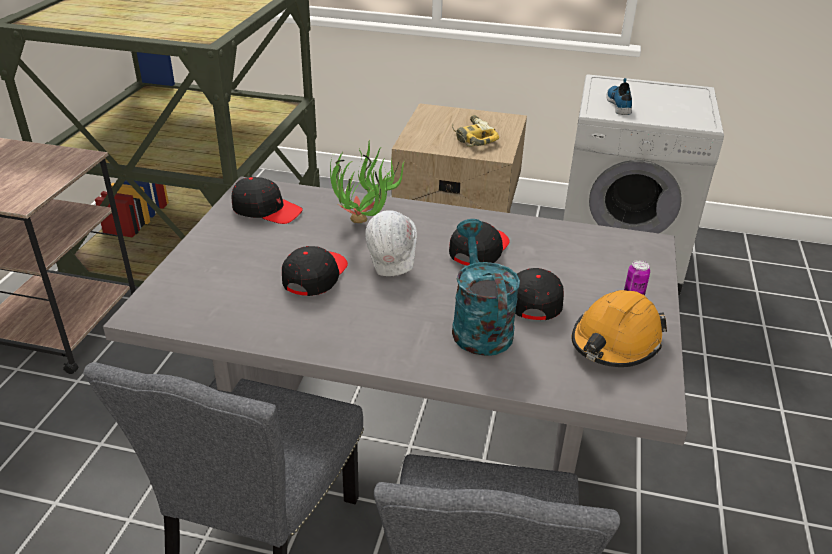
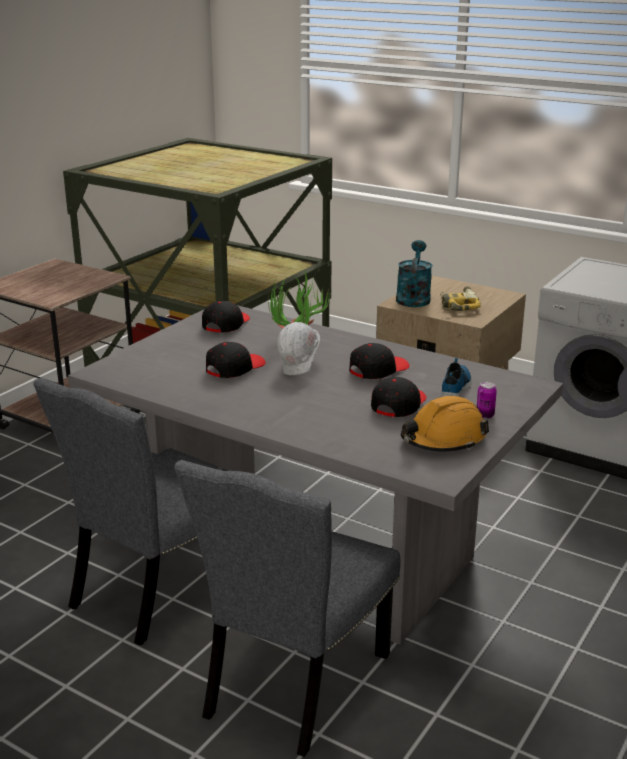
camera: 20 degrees right, 10 degrees down
black cap [232,177,303,224] -> black cap turned 105 degrees counterclockwise [202,301,250,333]
turquoise watering can [452,219,520,356] -> turquoise watering can moved to [396,240,432,307]
shoe [606,78,632,115] -> shoe moved to [440,358,472,397]

